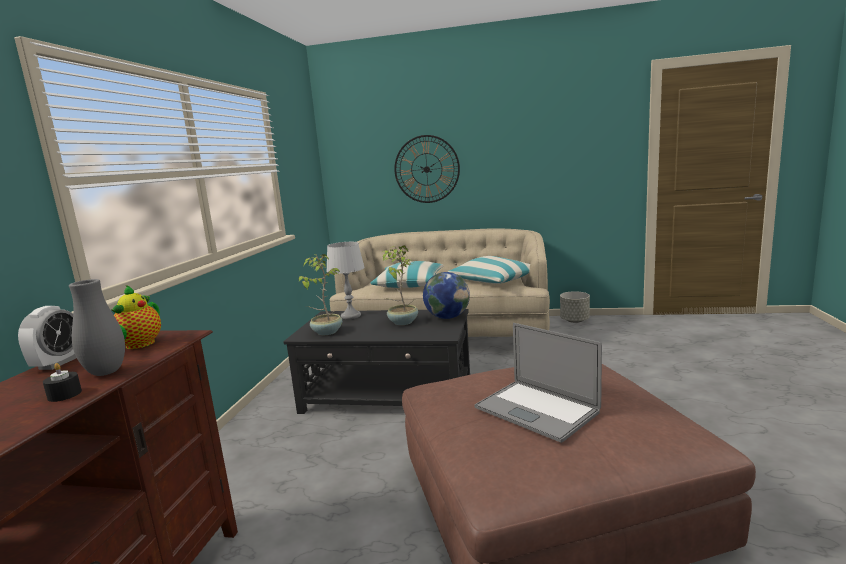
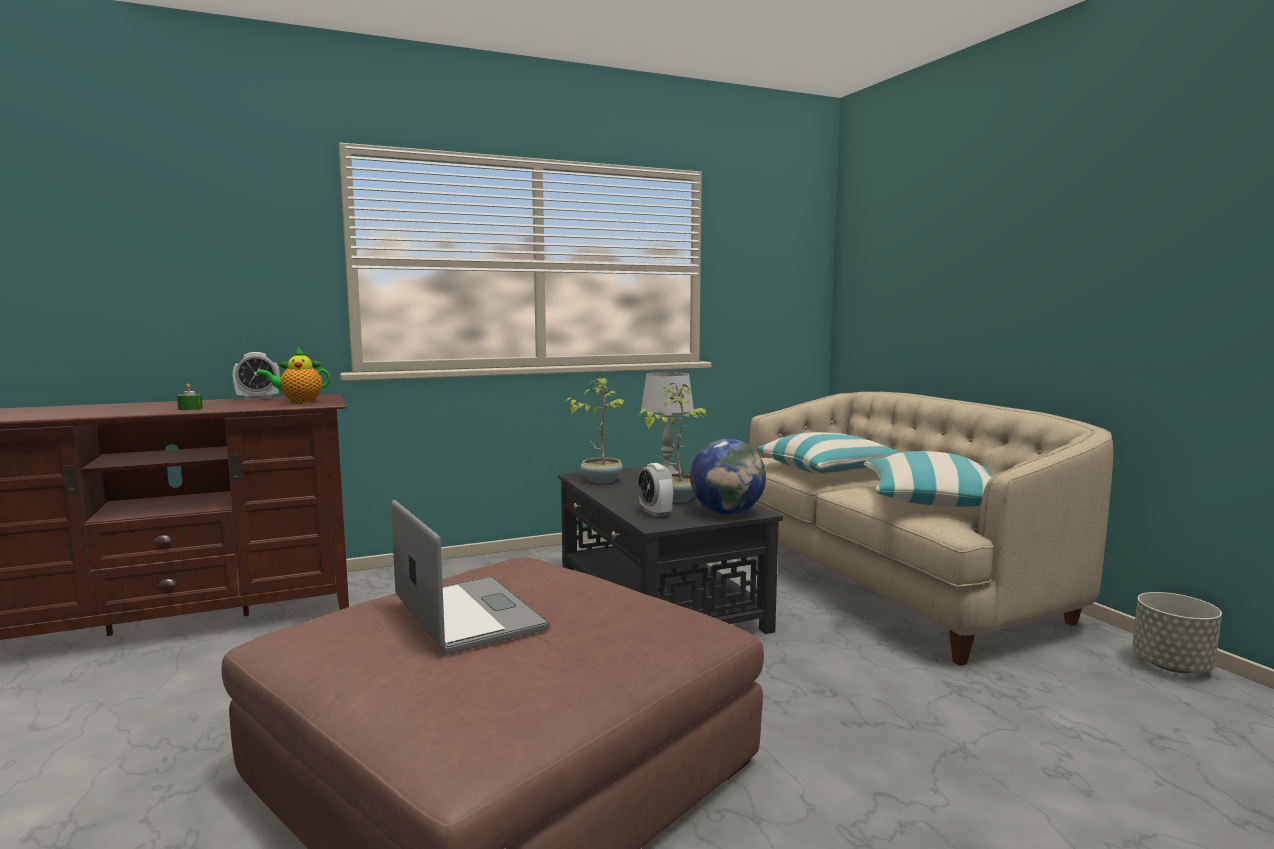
camera: 55 degrees right, 5 degrees down
black candle [43,363,82,402] -> green candle [177,383,203,410]
grey vase [69,279,125,376] -> none
wall clock [394,135,460,203] -> none
laptop [474,323,602,443] -> laptop turned 135 degrees clockwise [391,500,550,654]
none -> alarm clock [638,463,674,517]

